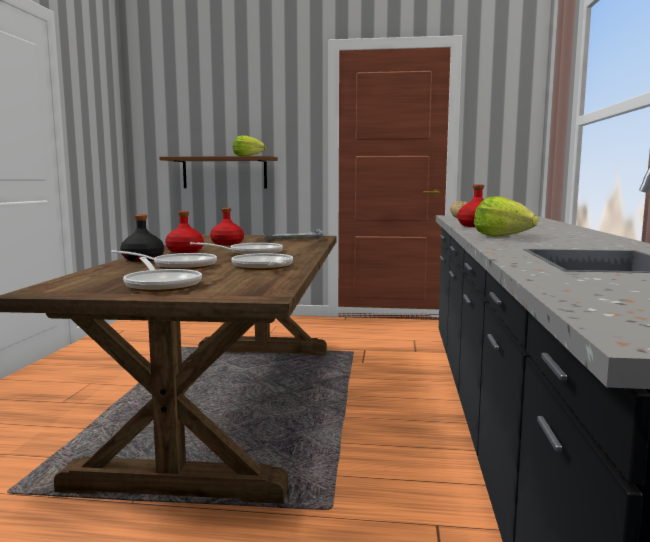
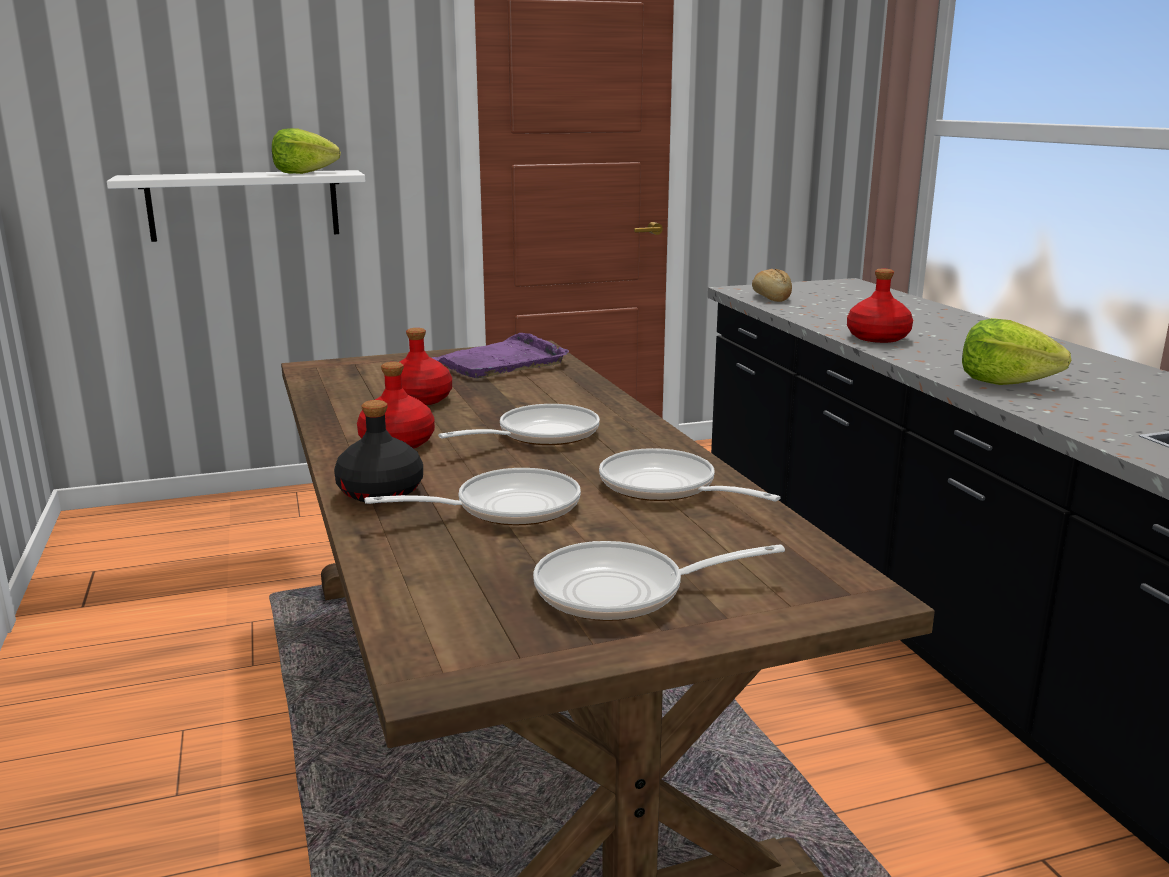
camera: 25 degrees left, 10 degrees up
frying pan [123,257,202,292] -> frying pan turned 135 degrees clockwise [533,541,785,621]
brown shelf [159,156,278,188] -> white shelf [107,170,365,242]
grey tray [262,229,325,241] -> purple tray [432,333,569,378]

